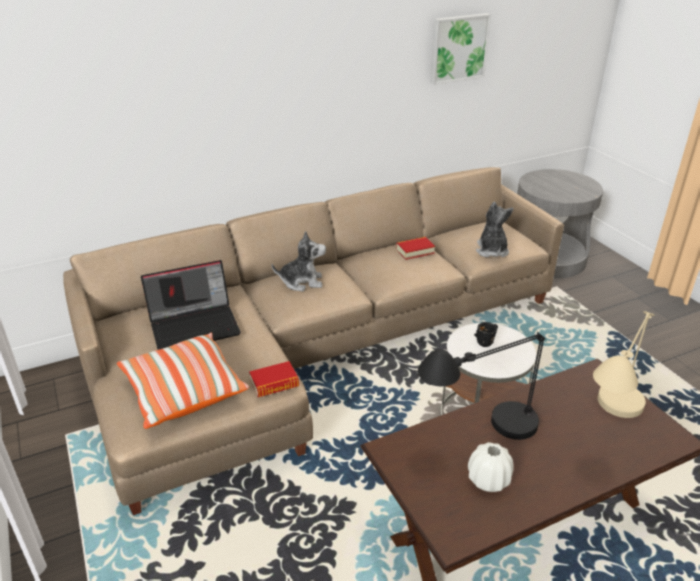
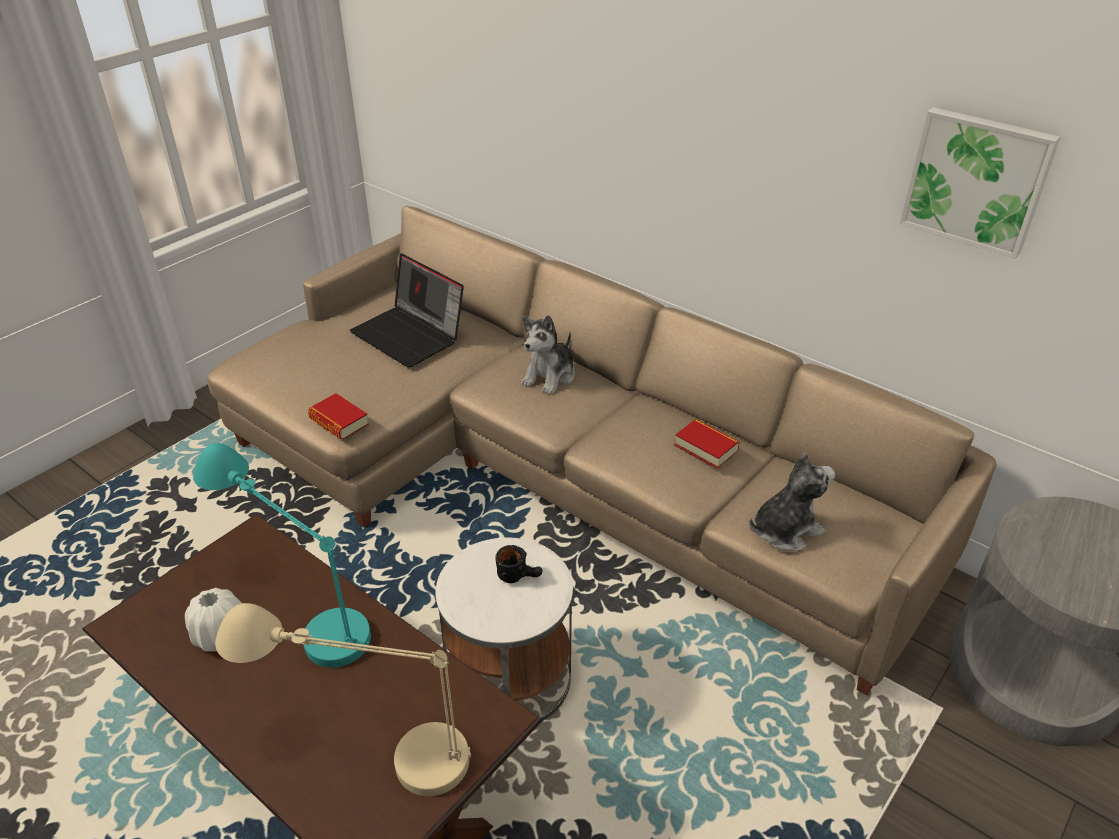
camera: 65 degrees right, 5 degrees up
pillow [117,333,249,429] -> none
plush toy [272,231,326,291] -> plush toy turned 60 degrees clockwise [521,315,575,395]
black table lamp [418,332,546,440] -> turquoise table lamp [193,443,371,668]

